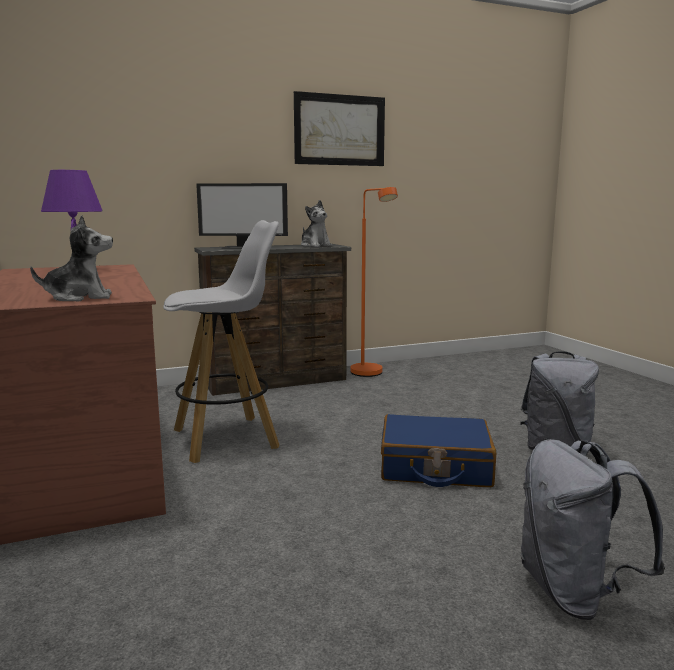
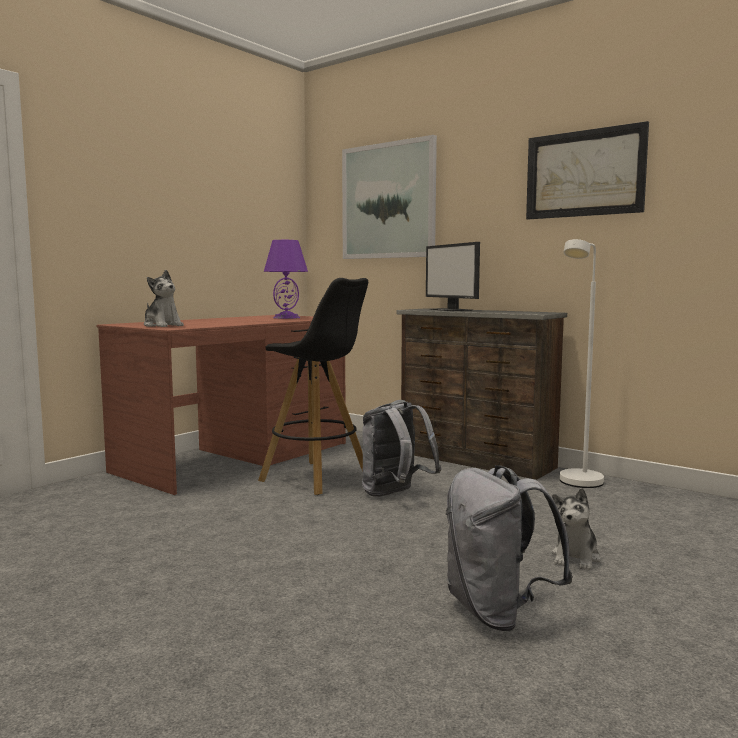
camera: 60 degrees right, 5 degrees down
white stool [163,220,279,463] -> black stool [258,278,368,495]
plush toy [301,200,332,247] -> plush toy moved to [552,488,601,570]
orange floor lamp [350,187,398,377] -> white floor lamp [560,239,604,488]
blue suitcase [381,414,496,487] -> none
grey backpack [520,439,665,620] -> grey backpack moved to [362,400,441,497]
none -> picture [342,135,437,259]

